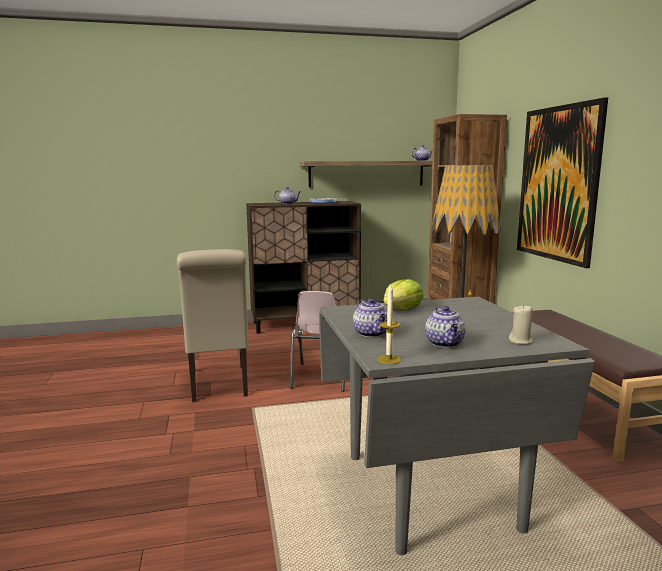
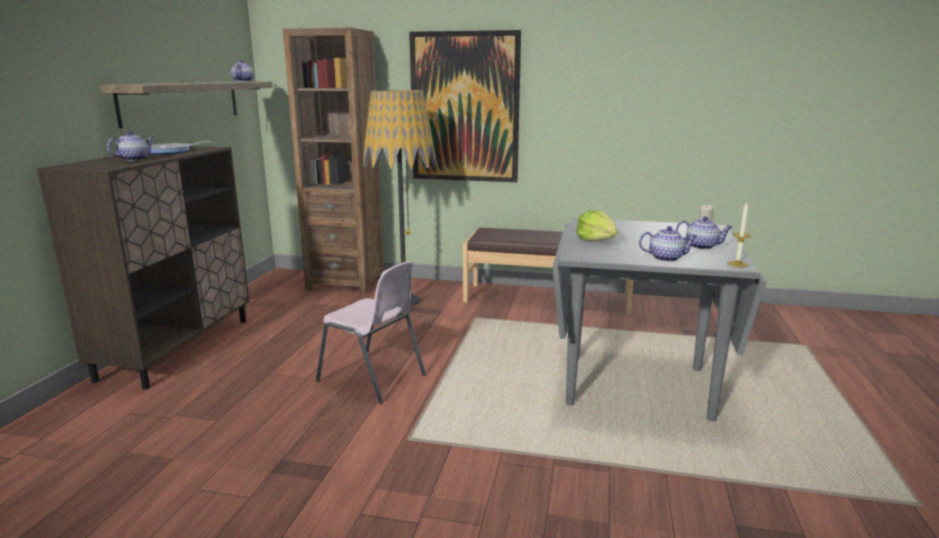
camera: 65 degrees left, 5 degrees up
beige chair [177,249,248,402] -> none

